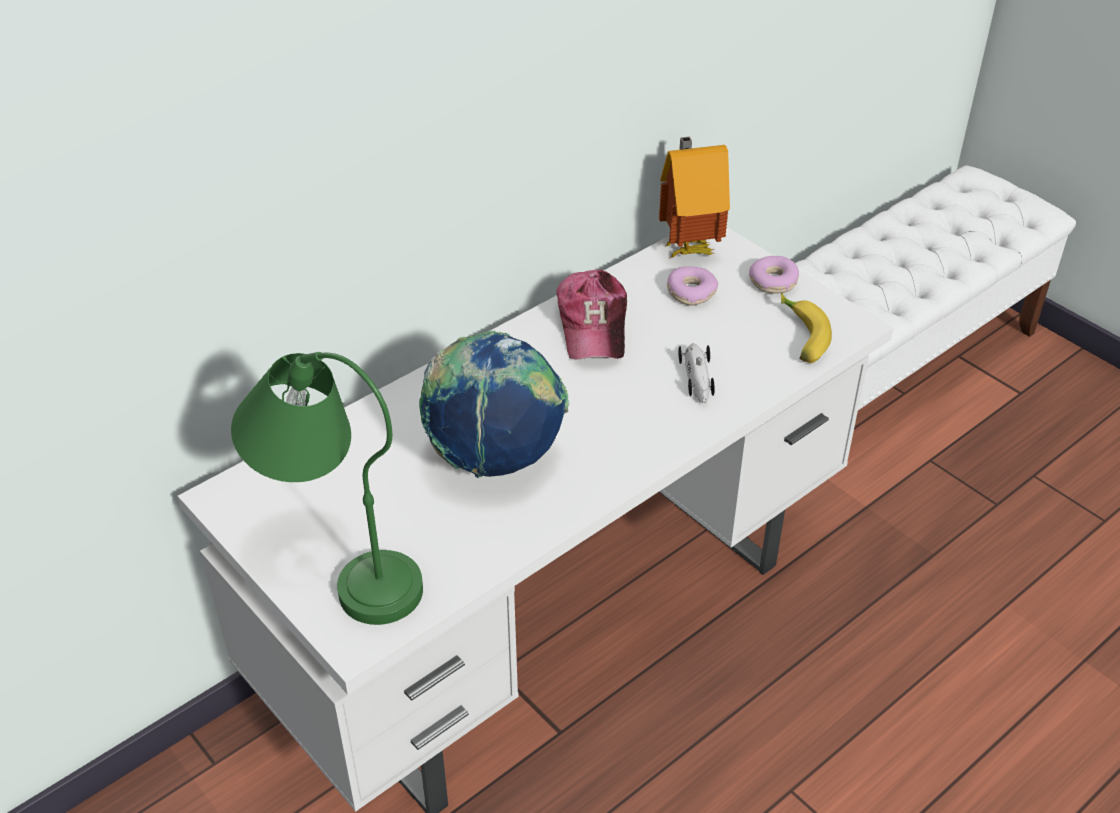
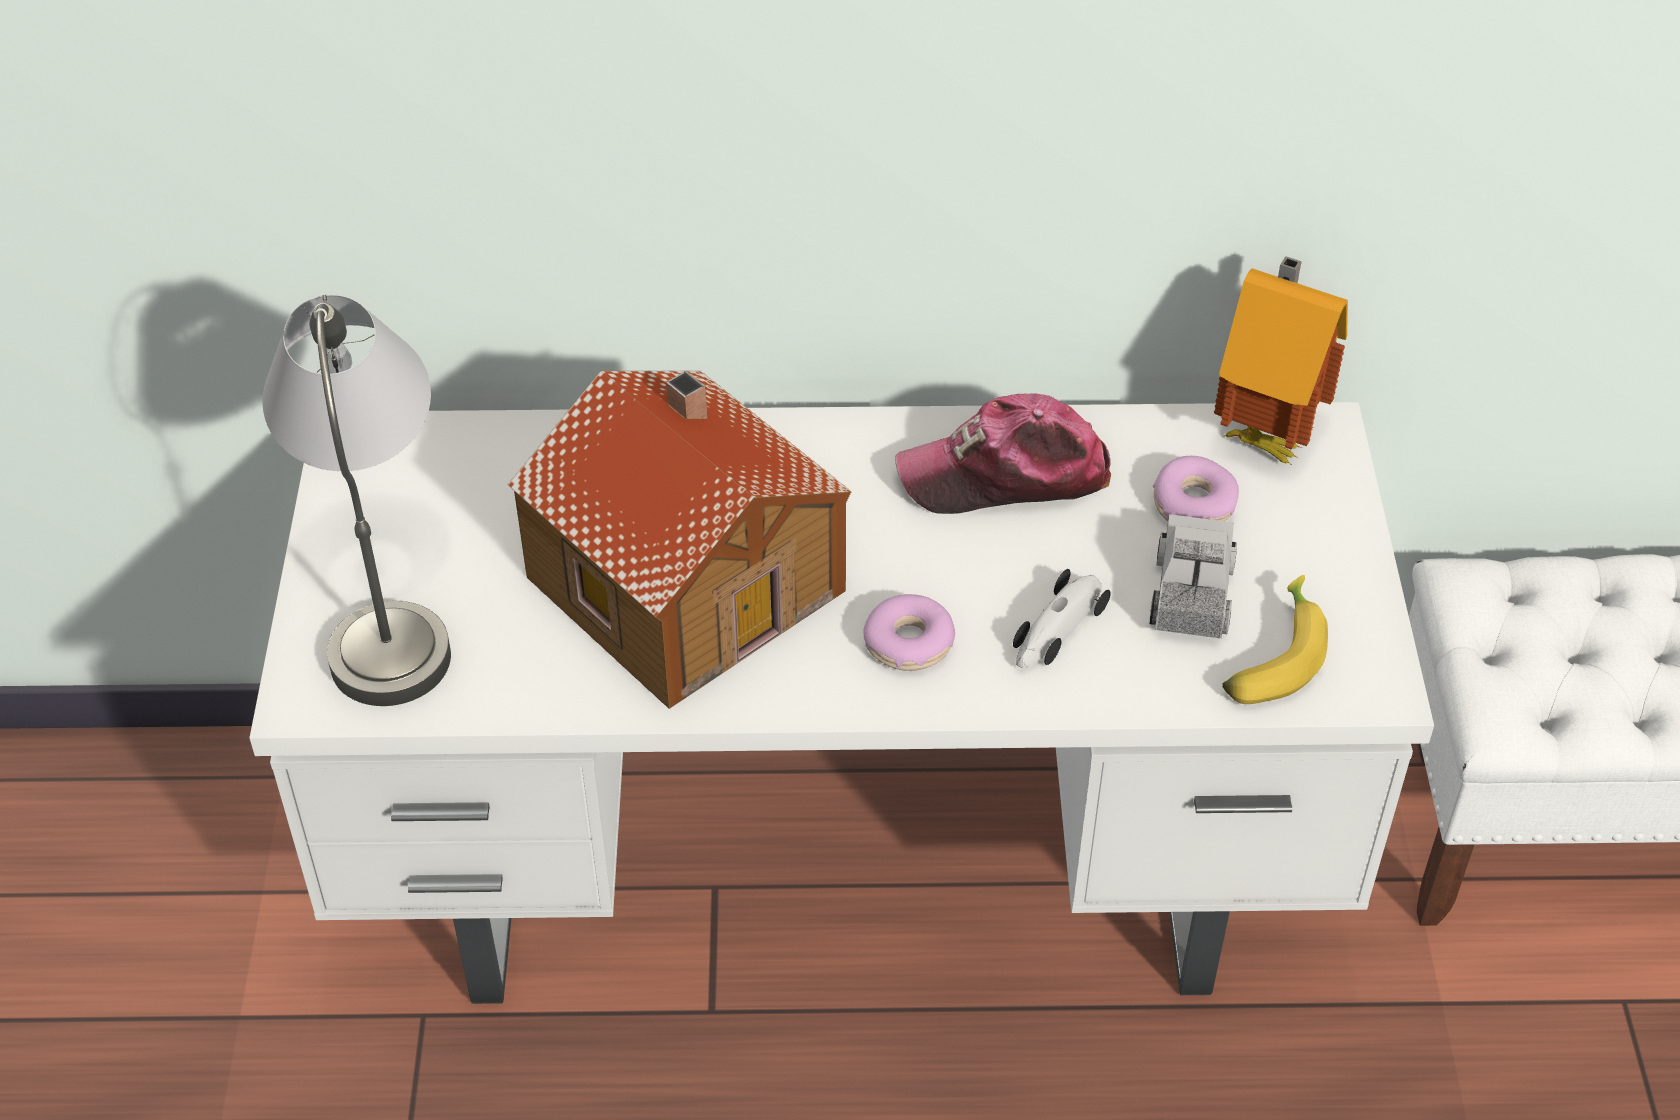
camera: 40 degrees right, 5 degrees up
green table lamp [231,352,423,625] -> grey table lamp [262,295,451,706]
globe [419,331,569,478] -> toy house [508,371,852,709]
cap [556,270,627,359] -> cap turned 45 degrees clockwise [895,393,1111,514]
donut [749,256,799,294] -> donut moved to [863,594,955,671]
none -> toy truck [1149,514,1237,639]

